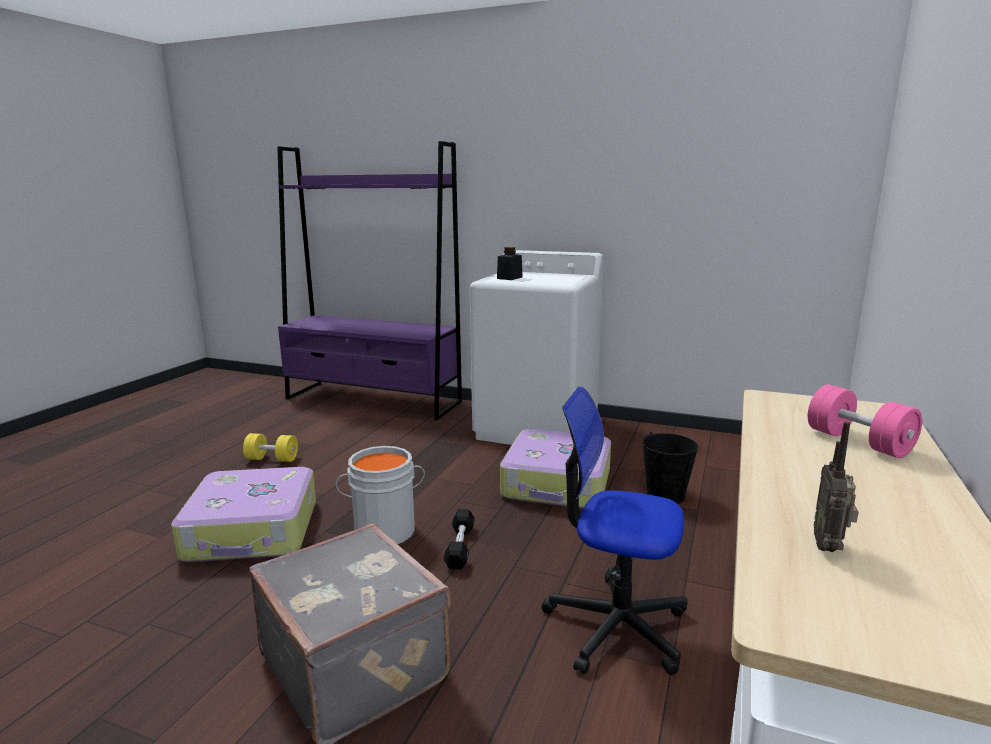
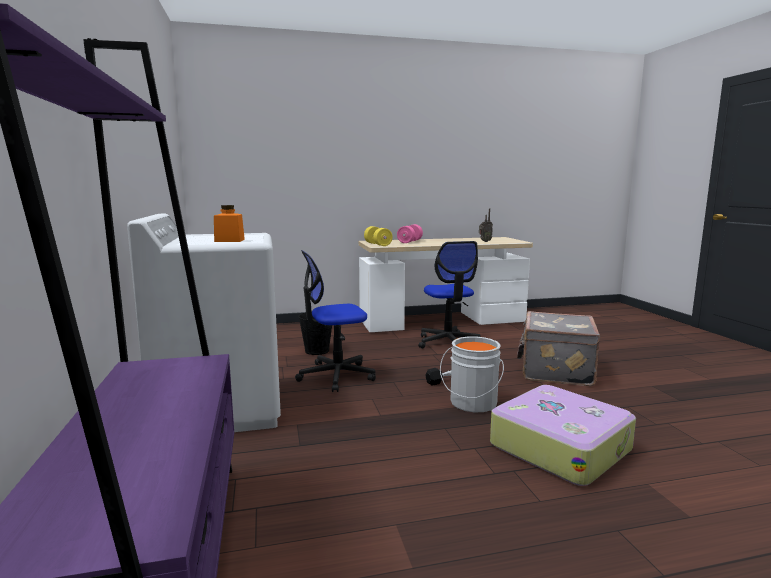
camera: 125 degrees left, 5 degrees down
yellow dumbbell [243,433,298,462] -> yellow dumbbell moved to [364,226,393,246]
black jar [497,247,523,280] -> orange jar [214,205,245,242]
suitcase [500,429,611,508] -> office chair [295,250,376,392]

